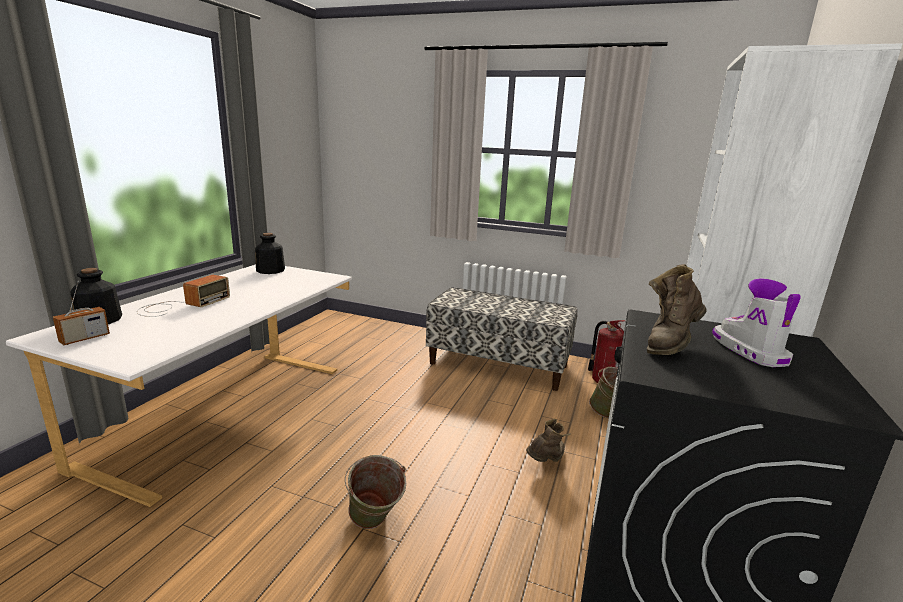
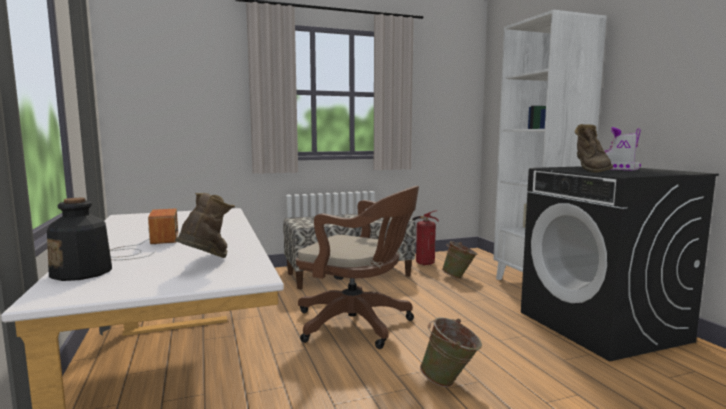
camera: 40 degrees left, 10 degrees down
radio [53,280,110,345] -> none
bottle [255,233,285,274] -> none
brown boot [526,419,571,462] -> brown boot moved to [175,193,235,258]
none -> brown office chair [296,186,419,349]

